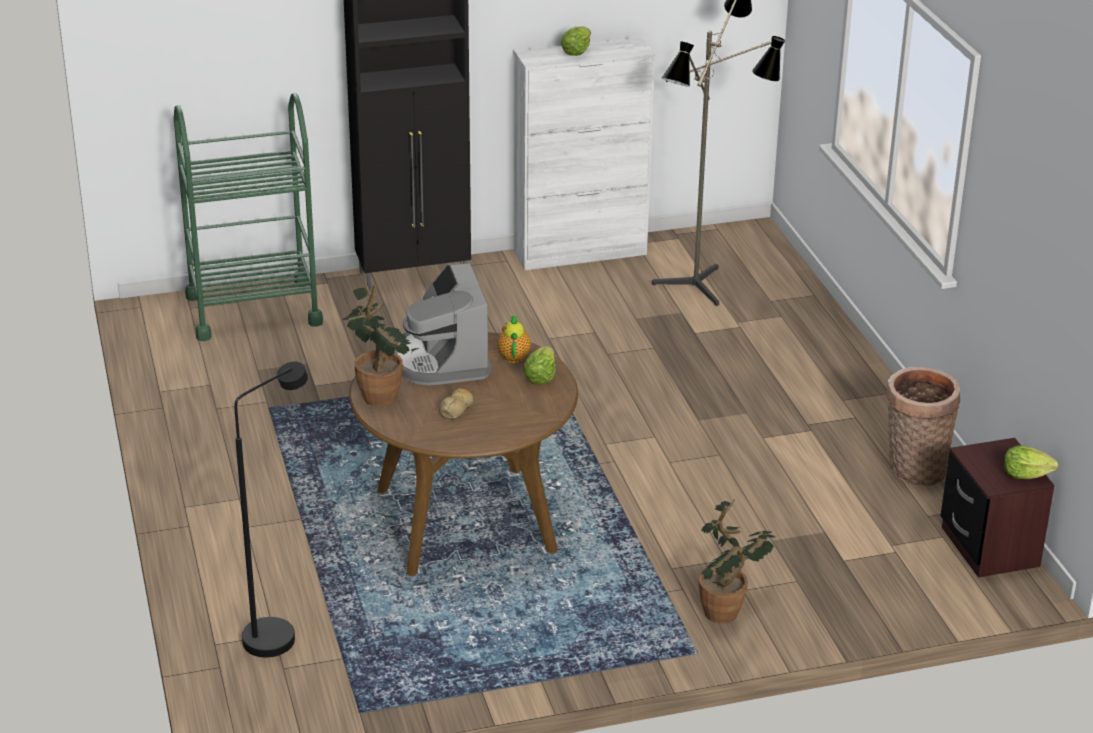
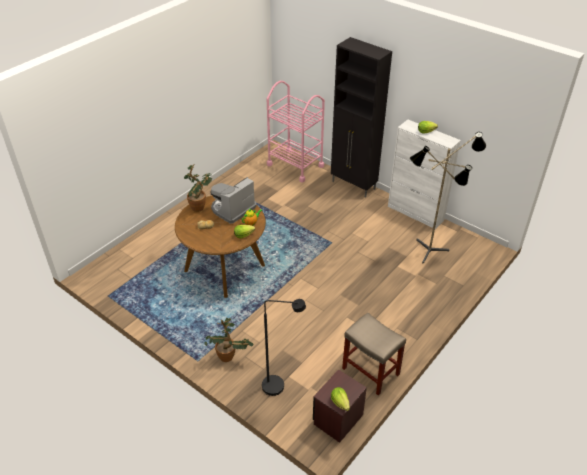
camera: 55 degrees right, 10 degrees up
green cart [174,93,323,341] -> pink cart [267,81,325,183]
black floor lamp [234,361,308,657] -> black floor lamp moved to [262,299,306,396]
basket [886,367,960,486] -> beige stool [342,313,406,395]

